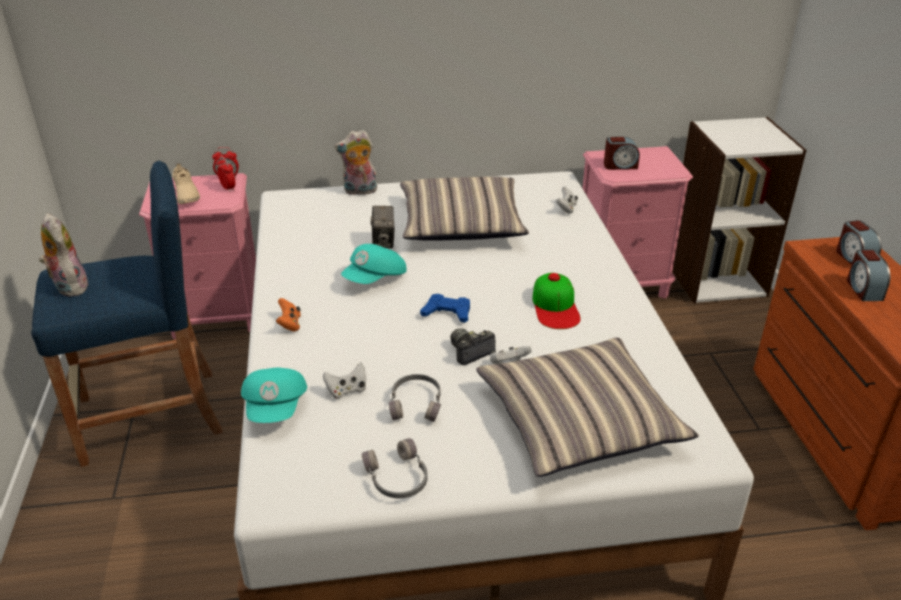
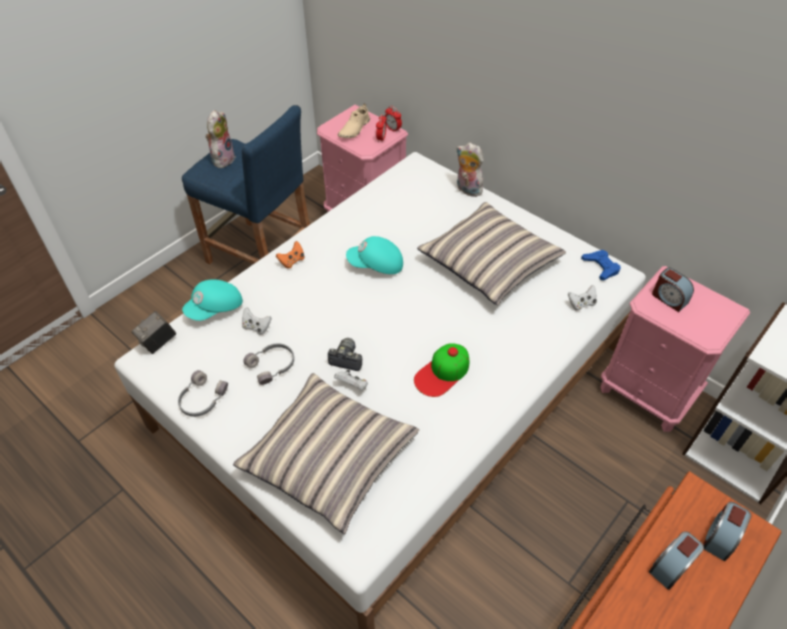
camera: 50 degrees right, 15 degrees up
camera [370,206,395,248] -> camera moved to [131,311,176,354]
blue game controller [420,294,470,323] -> blue game controller moved to [581,250,621,280]

